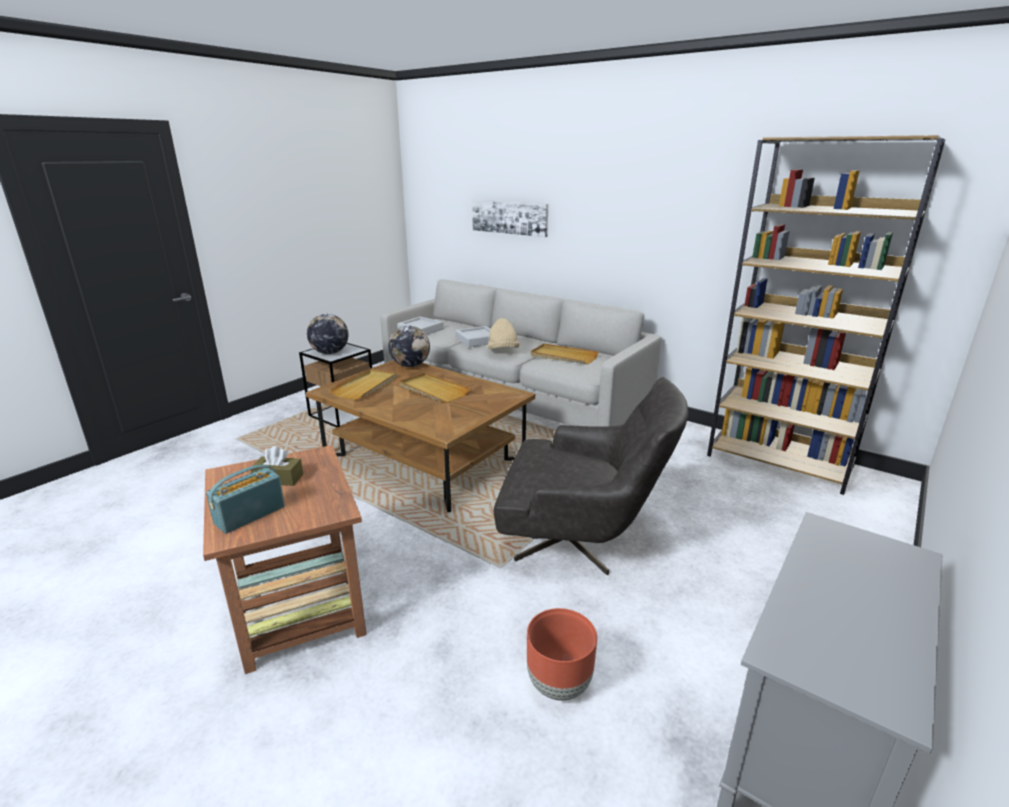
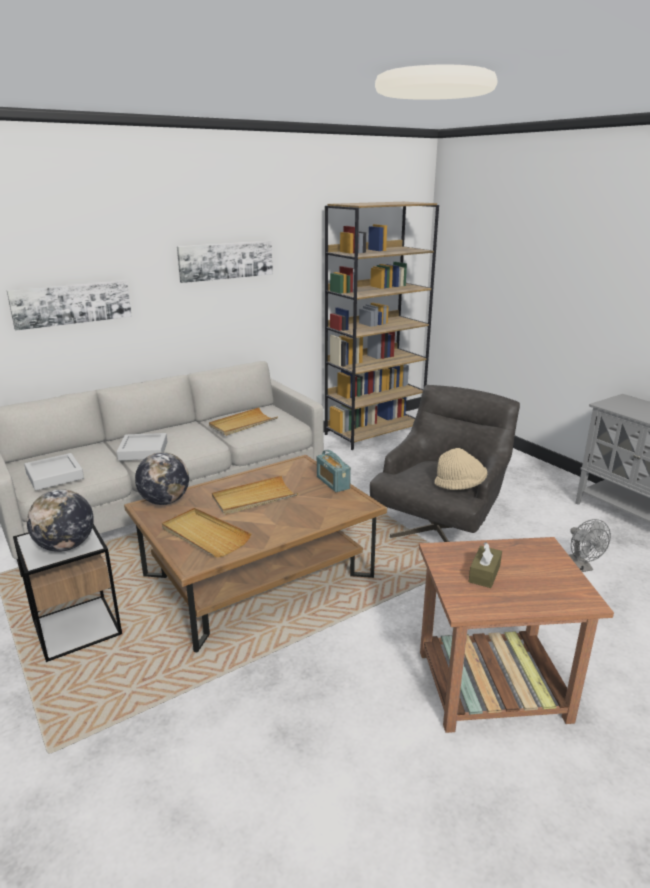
camera: 70 degrees left, 0 degrees up
radio [206,465,285,534] -> radio moved to [317,450,351,492]
beige hat [487,318,520,349] -> beige hat moved to [435,448,487,490]
brown planter [527,608,597,701] -> grey fan [569,519,611,572]
none -> picture [177,241,273,283]

